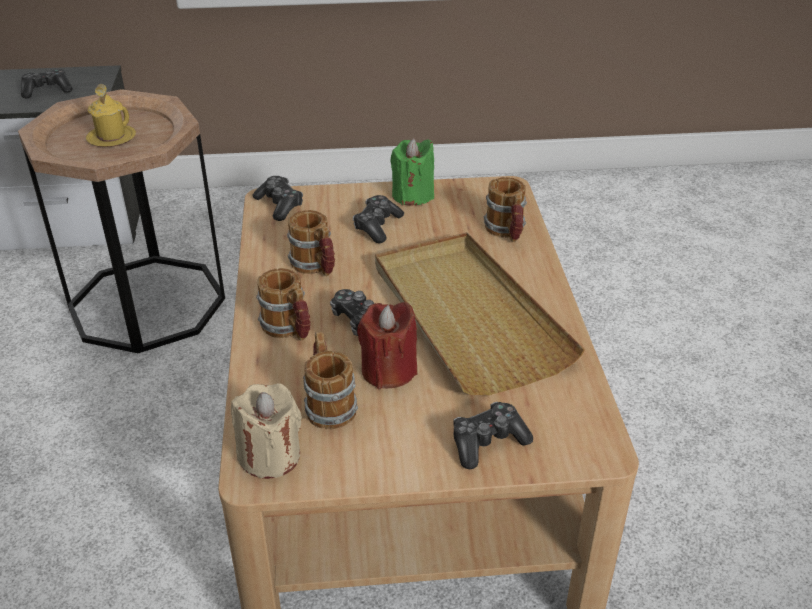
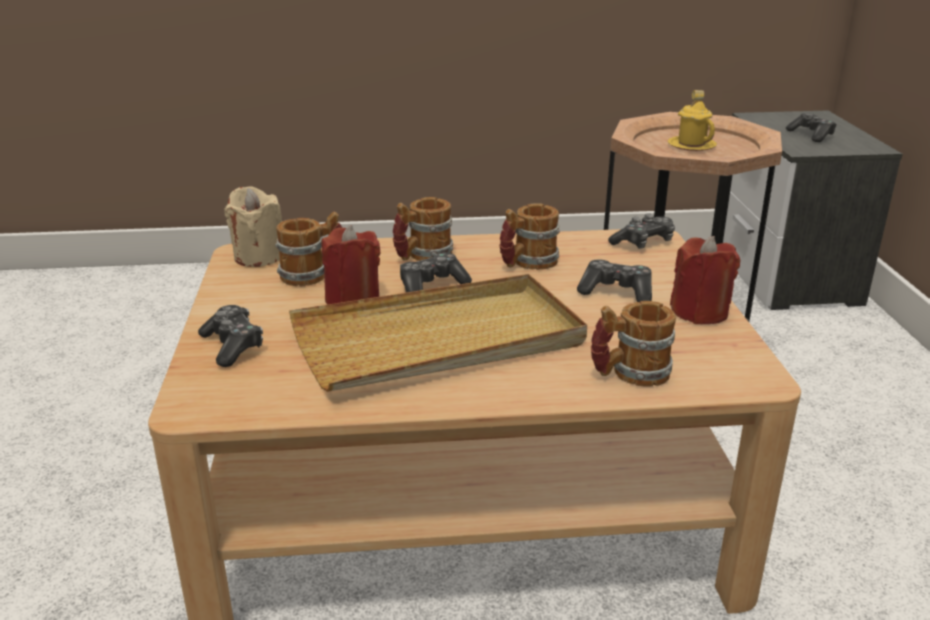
camera: 90 degrees right, 10 degrees down
green candle [390,138,434,205] -> red candle [670,236,740,324]

